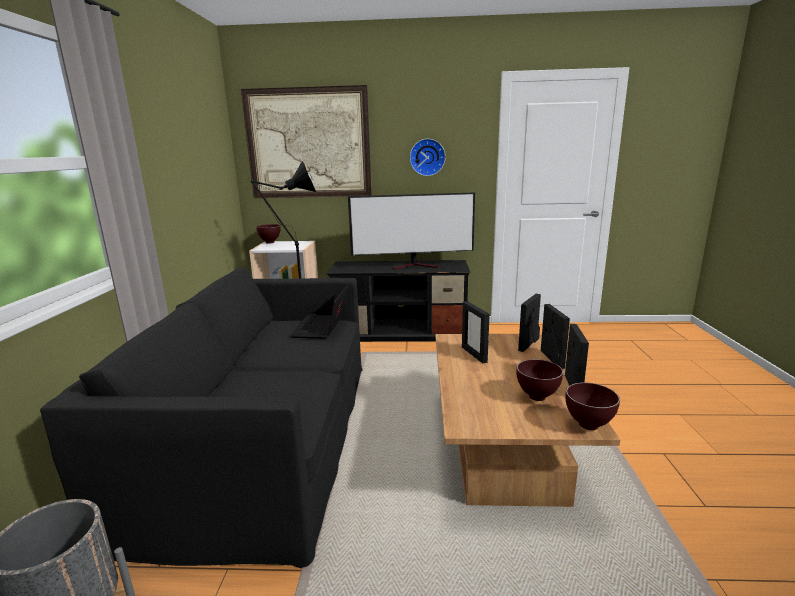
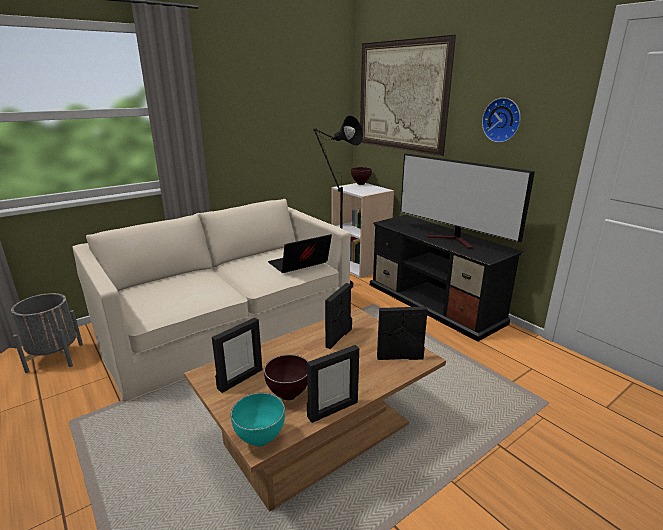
camera: 50 degrees right, 5 degrees up
black sofa [40,267,362,569] -> beige sofa [72,199,351,402]
picture frame [541,304,570,369] -> picture frame moved to [212,318,262,393]
brown bowl [566,382,620,430] -> turquoise bowl [231,393,285,447]

